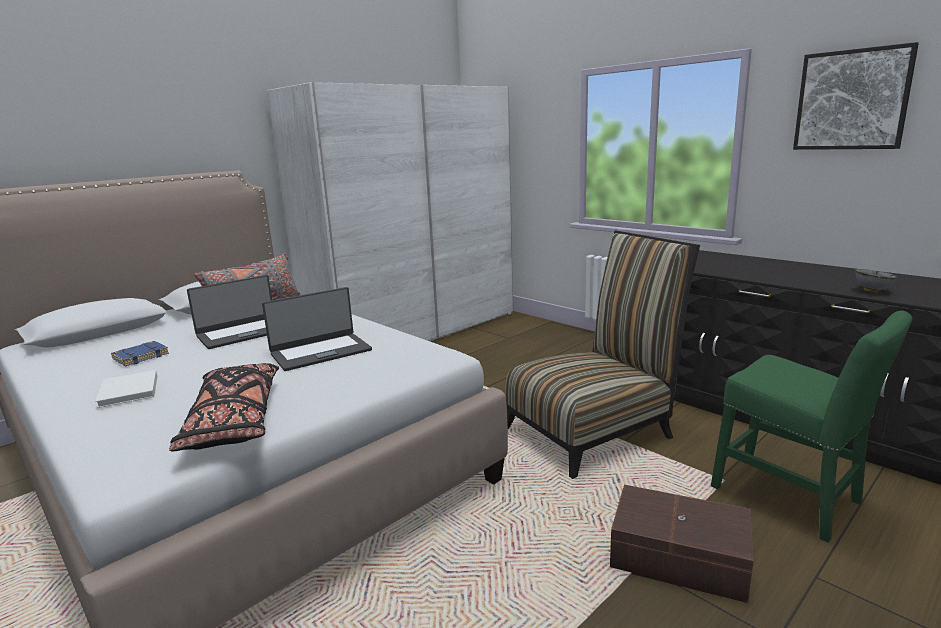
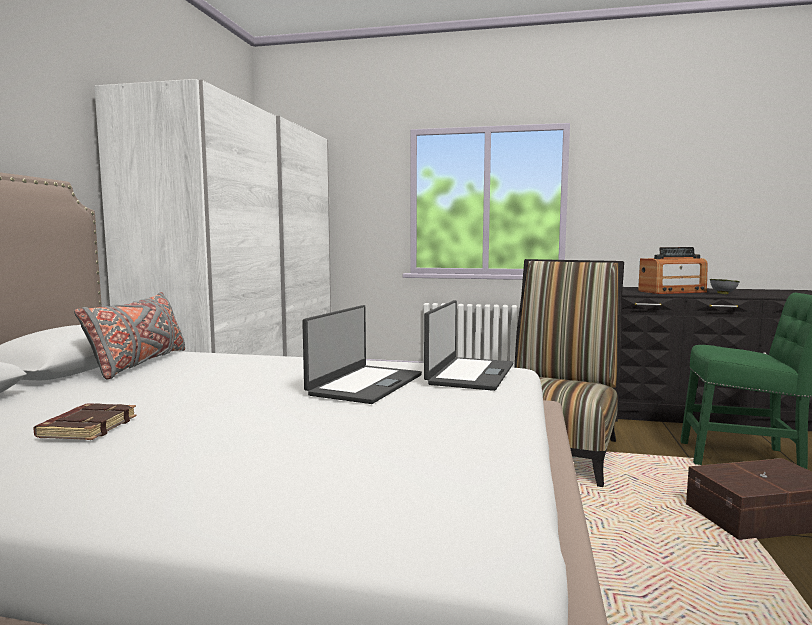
camera: 35 degrees left, 10 degrees down
white book [95,370,157,408] -> none
blue book [111,341,169,367] -> brown book [33,403,136,440]
black pillow [169,363,279,451] -> none
laptop [187,275,272,349] -> laptop moved to [424,300,514,391]
picture [793,42,919,150] -> none
none -> radio [638,247,708,294]

